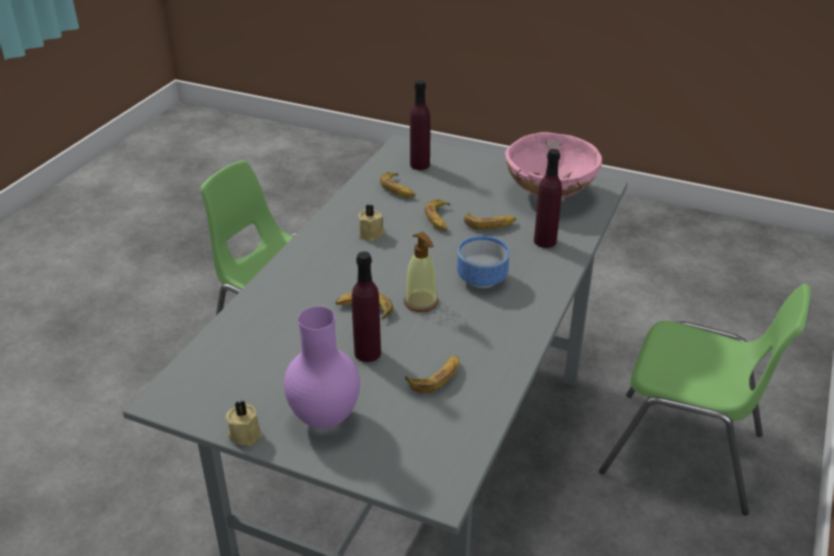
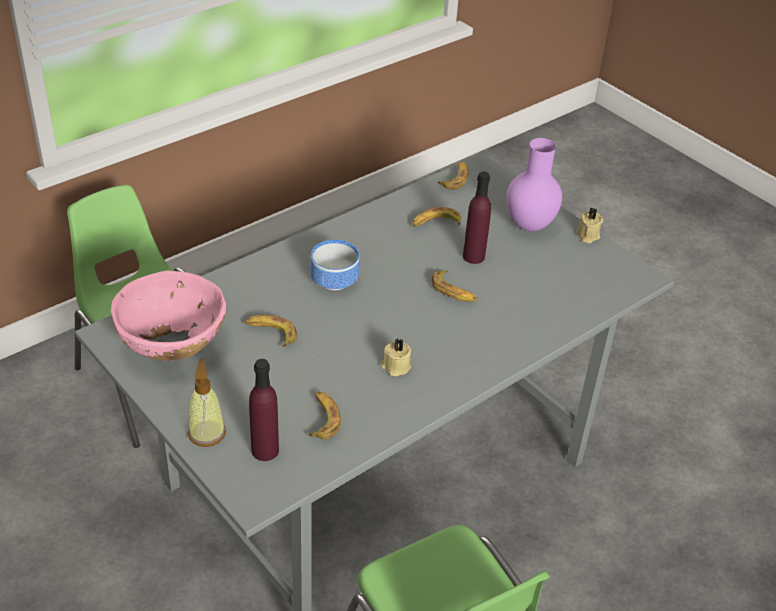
camera: 155 degrees left, 5 degrees up
soap dispenser [404,232,438,312] -> soap dispenser moved to [188,359,226,447]
banana [424,199,451,231] -> banana moved to [437,162,469,190]
purple bottle [534,149,562,248] -> none

